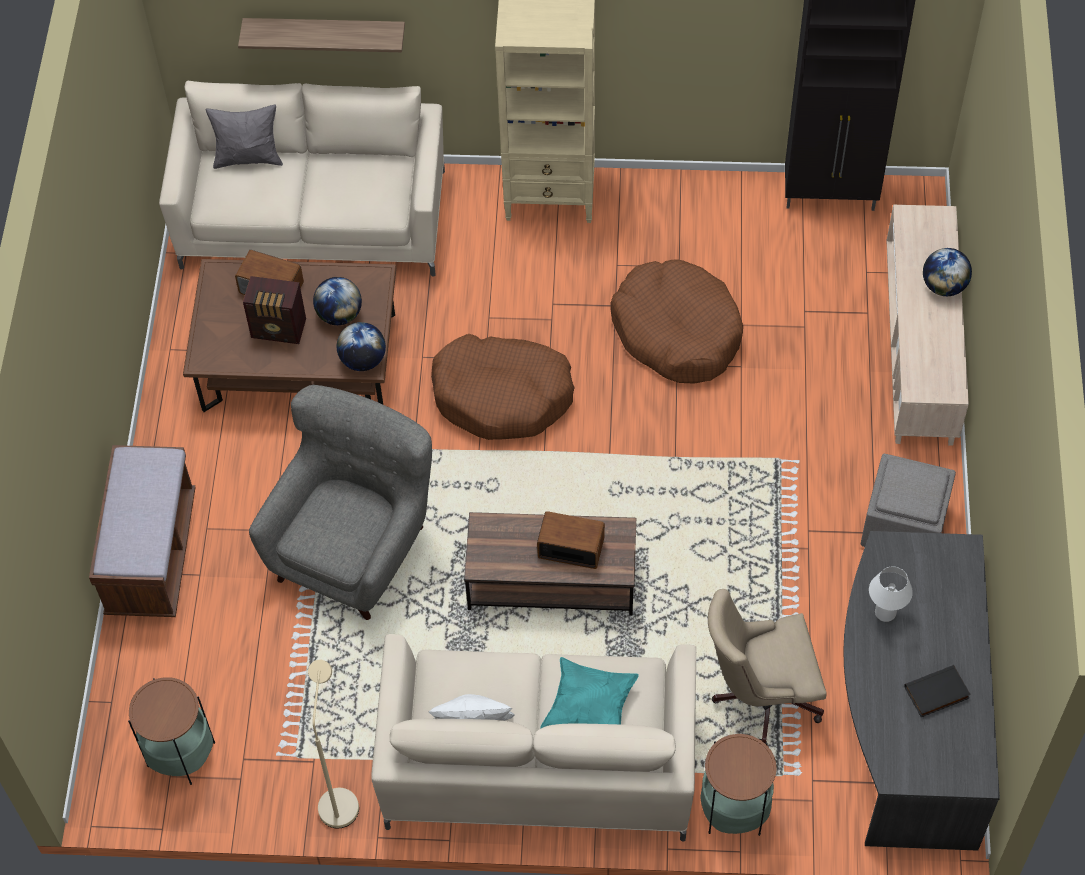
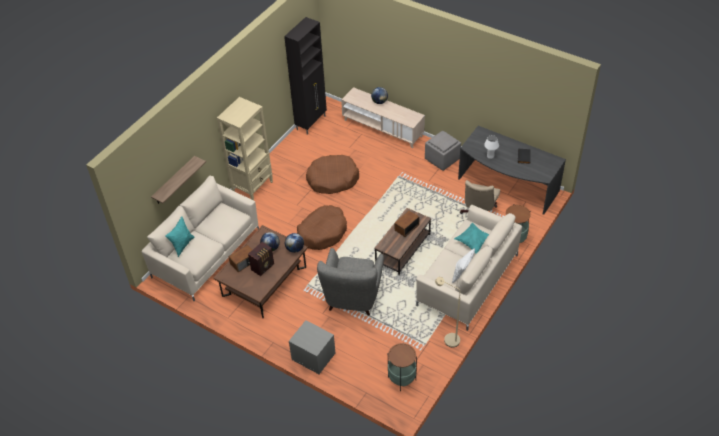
camera: 60 degrees left, 10 degrees down
brown bench [89,445,195,617] -> grey nightstand [289,320,335,374]
grey pillow [206,104,283,169] -> turquoise pillow [165,216,195,257]
grey armchair [249,385,432,620] -> grey armchair turned 135 degrees counterclockwise [317,248,384,316]

